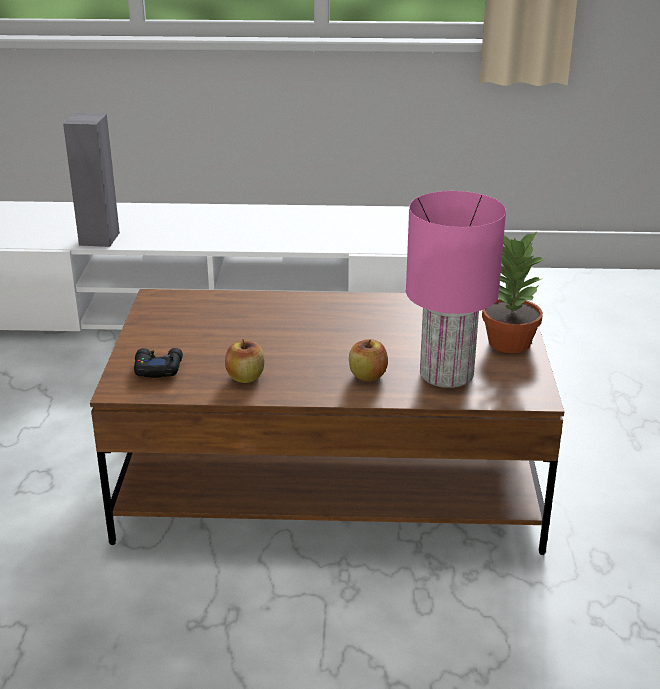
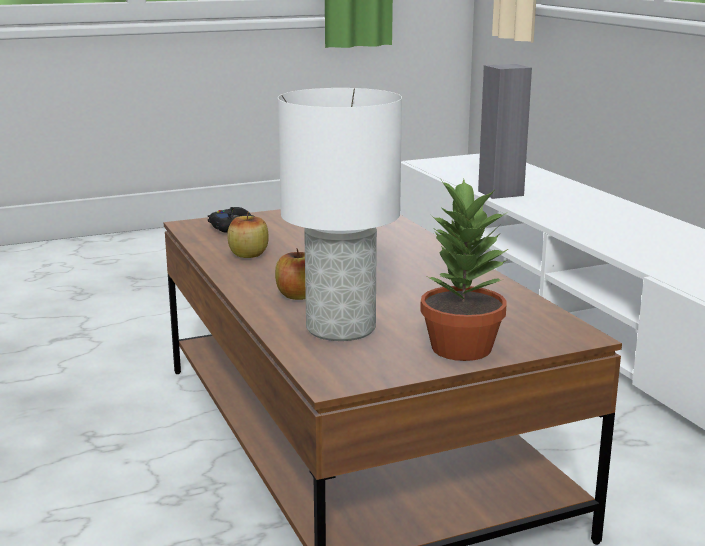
camera: 65 degrees right, 10 degrees down
pink table lamp [406,191,506,388] -> white table lamp [278,88,402,341]

